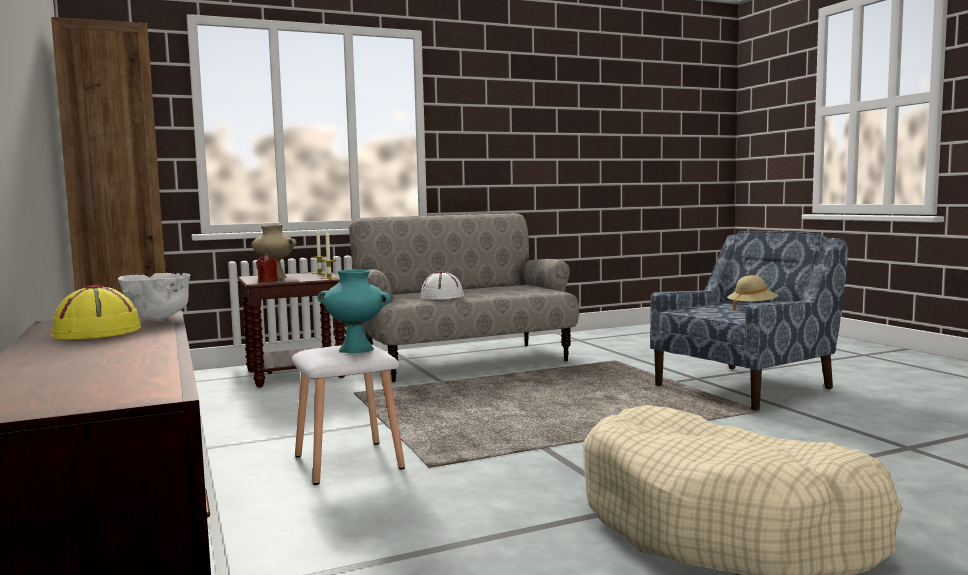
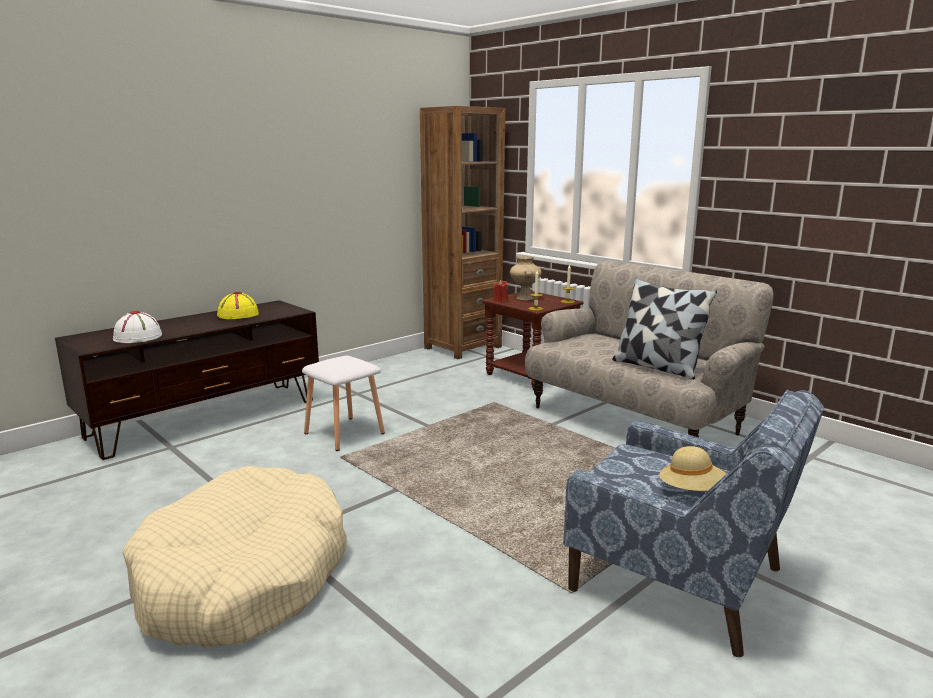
camera: 70 degrees right, 10 degrees up
white bowl [118,273,190,320] -> none
turquoise vase [317,269,391,353] -> none
white hat [421,271,464,300] -> white hat moved to [113,311,162,343]
none -> pillow [612,278,717,380]

